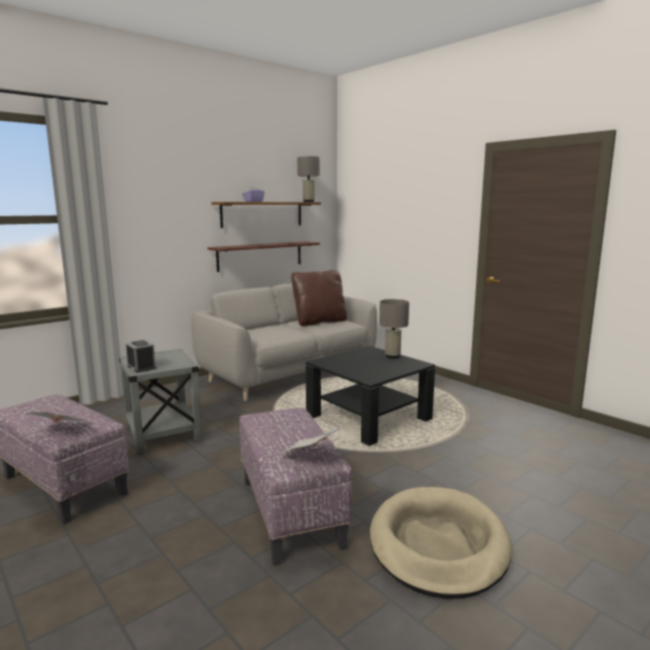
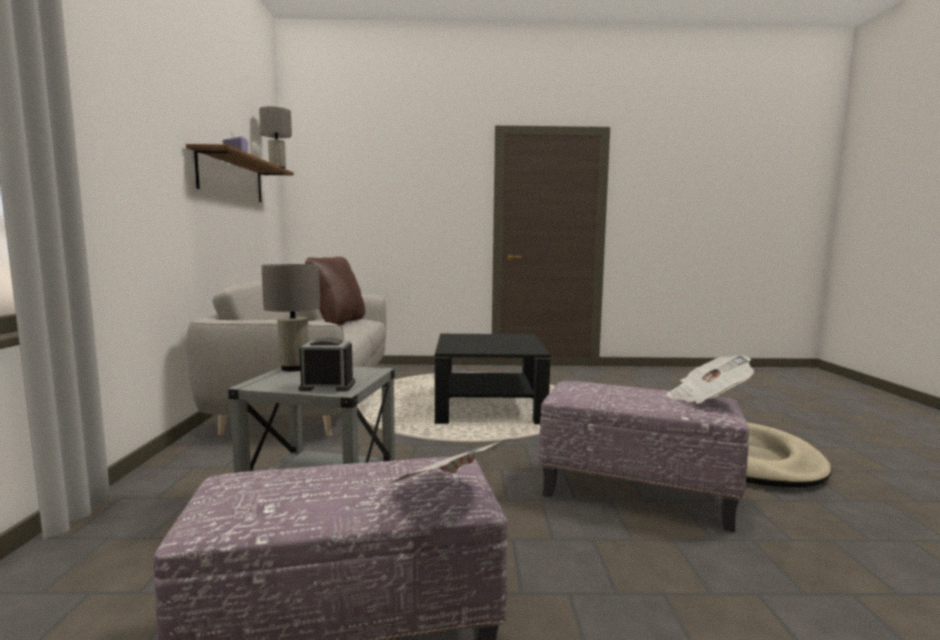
camera: 50 degrees left, 5 degrees down
shelf [207,241,320,272] -> none
grey table lamp [379,299,409,359] -> grey table lamp moved to [262,264,320,372]

